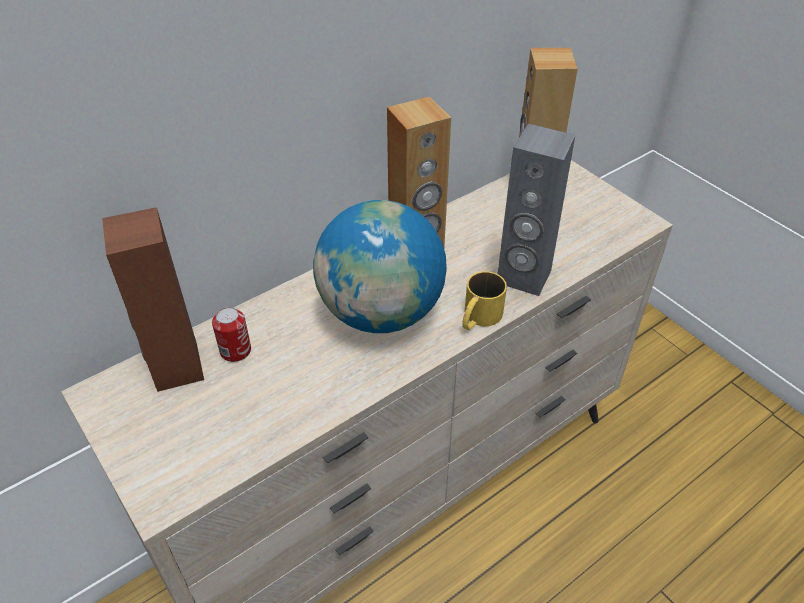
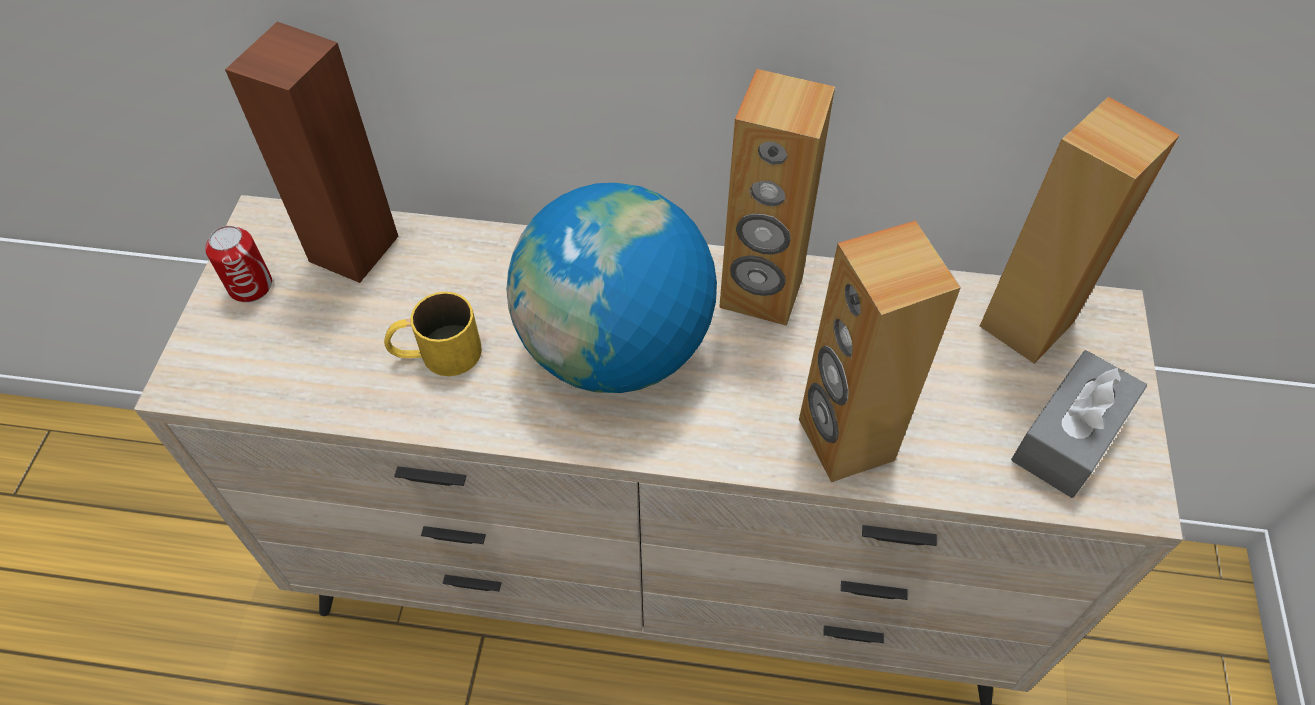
camera: 45 degrees right, 10 degrees up
can [212,307,251,362] -> can moved to [205,226,272,302]
yellow mug [462,271,507,330] -> yellow mug moved to [384,292,482,376]
grey speaker [497,124,575,296] -> brown speaker [799,220,961,482]
none -> grey tissue box [1011,350,1147,498]

